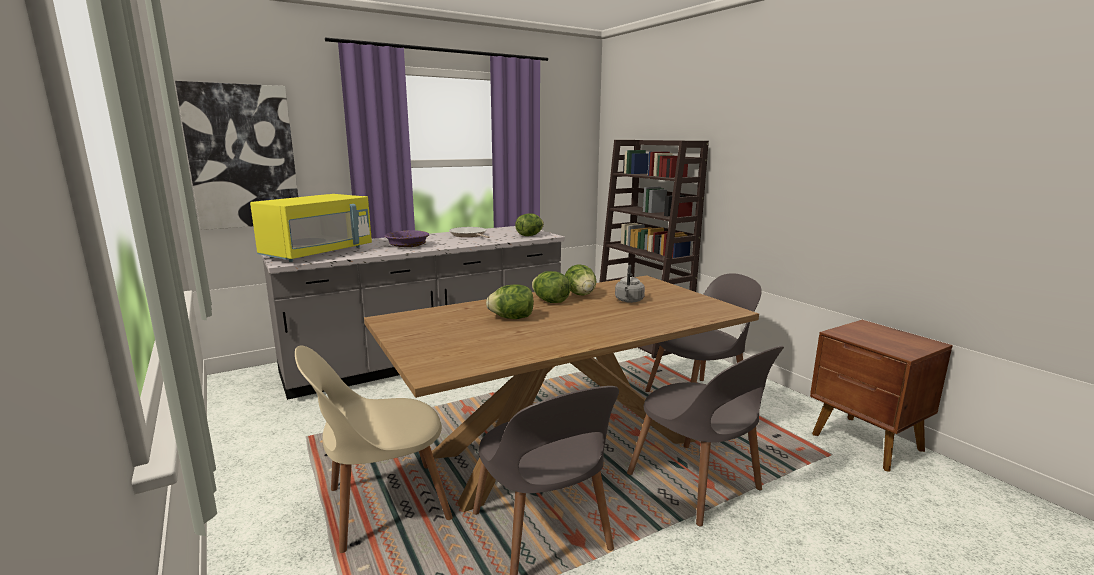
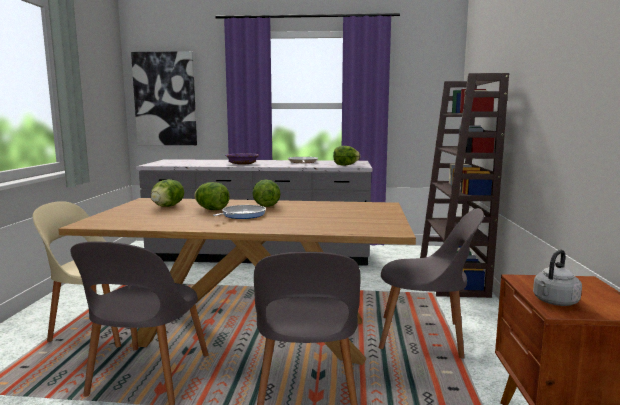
camera: 35 degrees right, 5 degrees down
yellow microwave [250,194,372,262] -> none
lettuce [565,264,596,296] -> lettuce moved to [151,179,184,207]
grey kettle [615,264,645,303] -> grey kettle moved to [533,250,582,306]
none -> frying pan [213,205,266,219]

